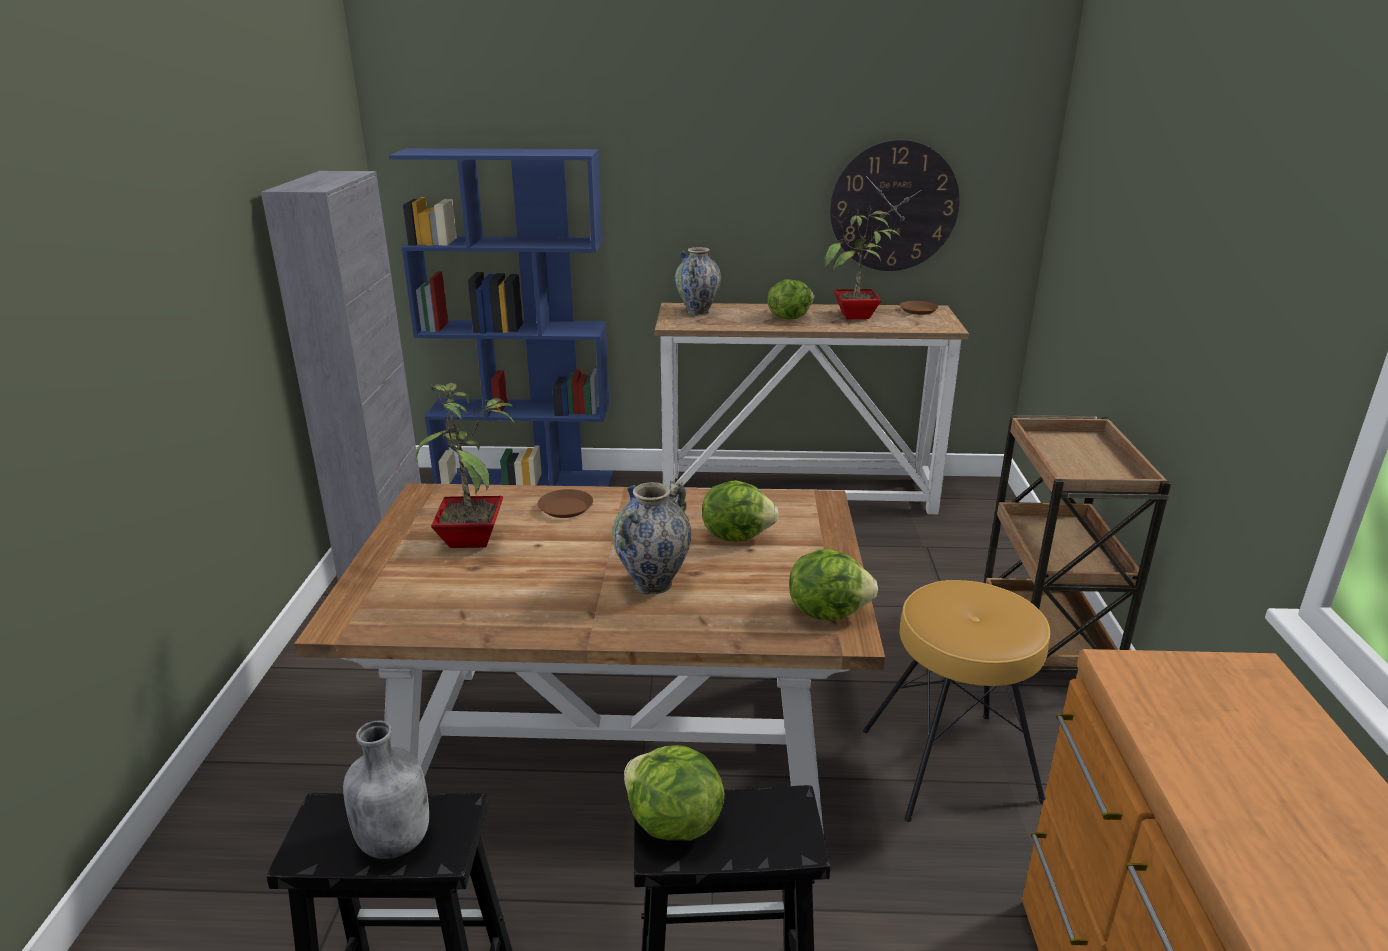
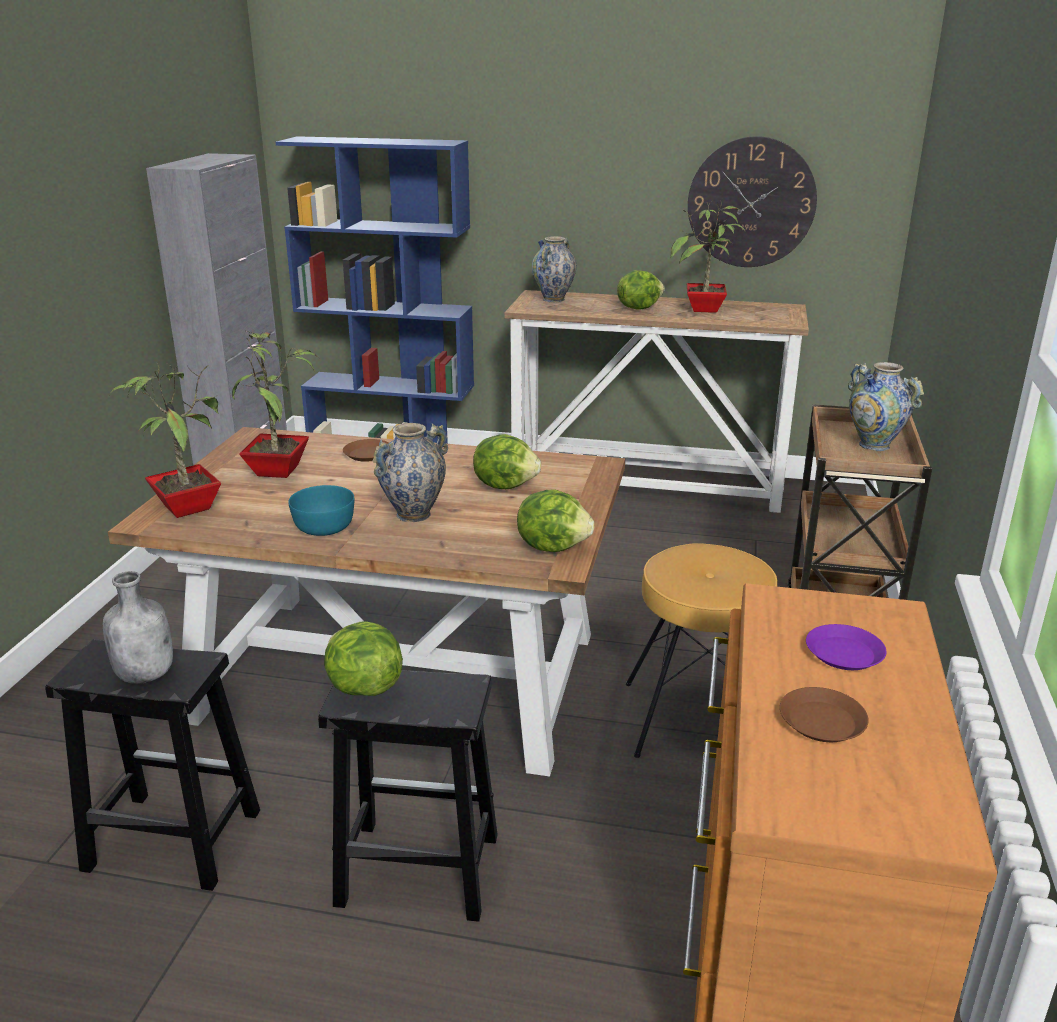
camera: 10 degrees right, 0 degrees up
brown plate [900,301,938,315] -> brown plate moved to [780,687,869,742]
none -> potted plant [111,364,221,518]
none -> turquoise bowl [288,485,354,536]
none -> purple plate [806,624,886,670]
none -> vase [848,362,924,451]

